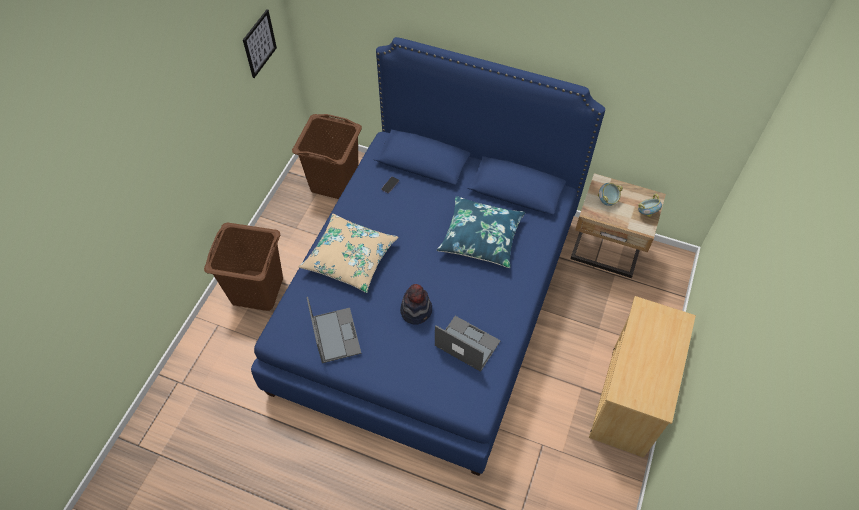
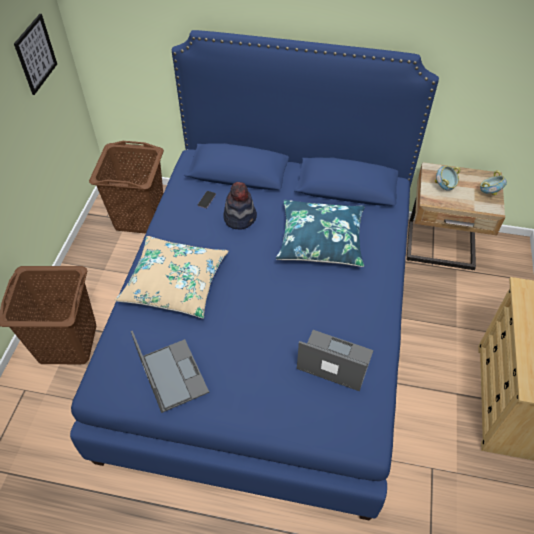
camera: 10 degrees left, 5 degrees down
hat [400,284,432,325] -> hat moved to [223,182,257,230]

